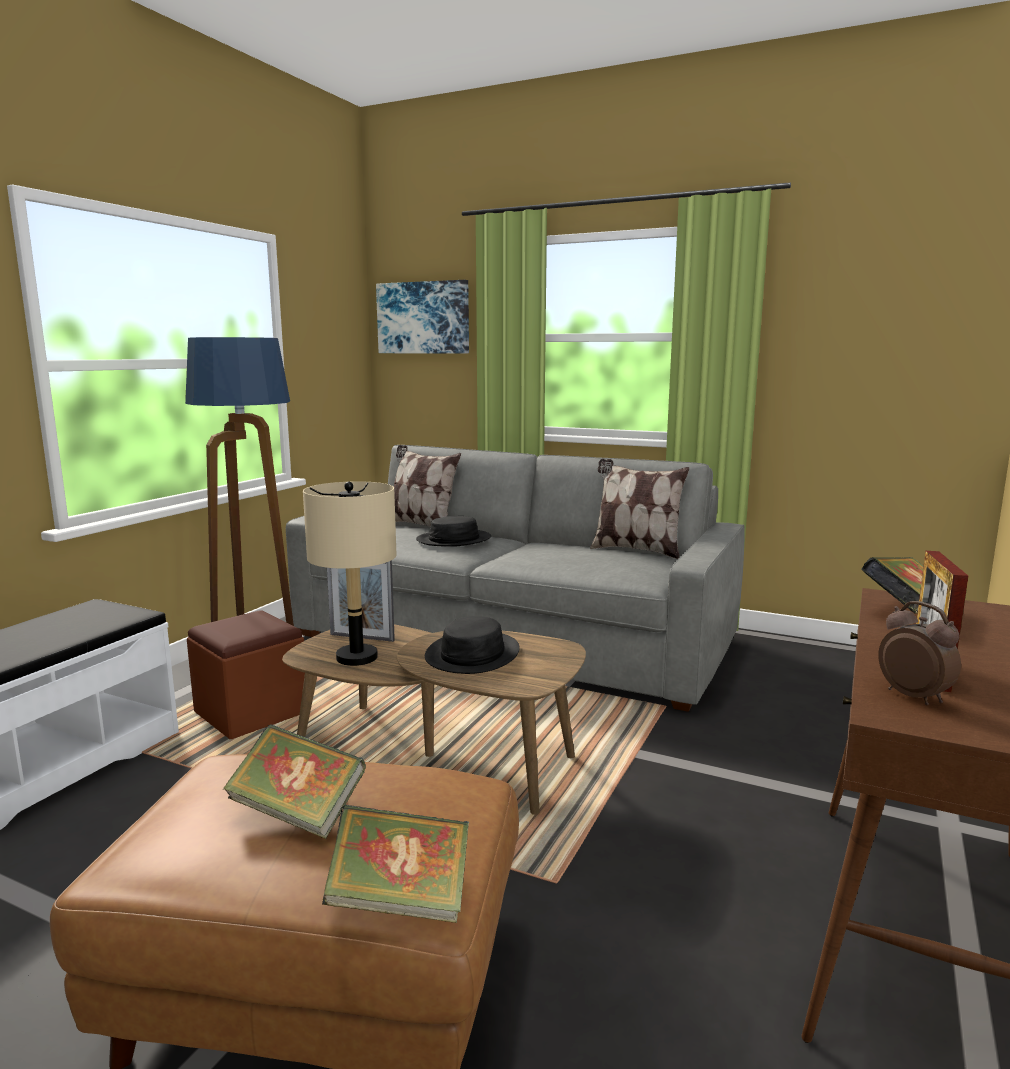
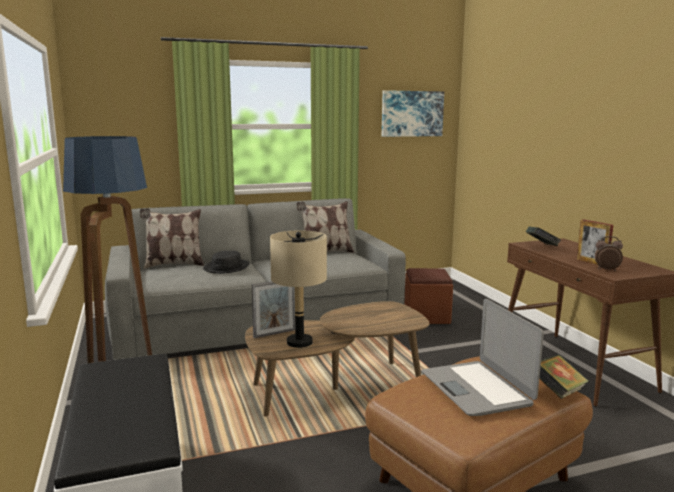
camera: 45 degrees left, 0 degrees up
brown ottoman [187,610,305,739] -> brown ottoman moved to [404,268,453,324]
book [223,724,366,839] -> laptop [422,299,544,416]
picture [376,280,469,353] -> picture moved to [382,90,444,137]
black hat [425,616,520,674] -> none

